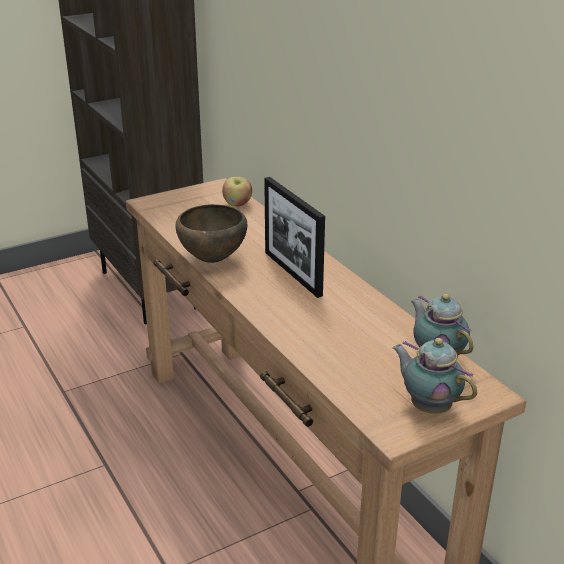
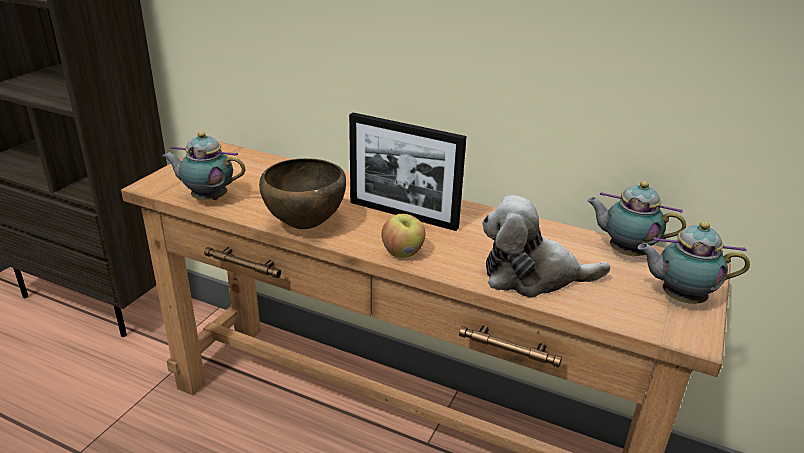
camera: 35 degrees left, 0 degrees up
apple [222,177,252,207] -> apple moved to [381,214,425,258]
none -> teapot [162,132,246,200]
none -> plush toy [482,195,610,298]

